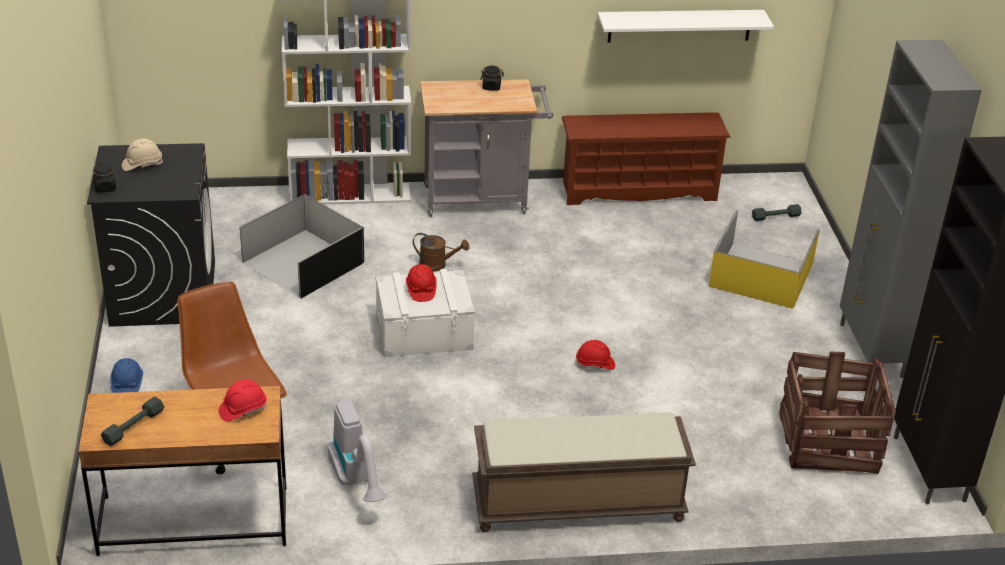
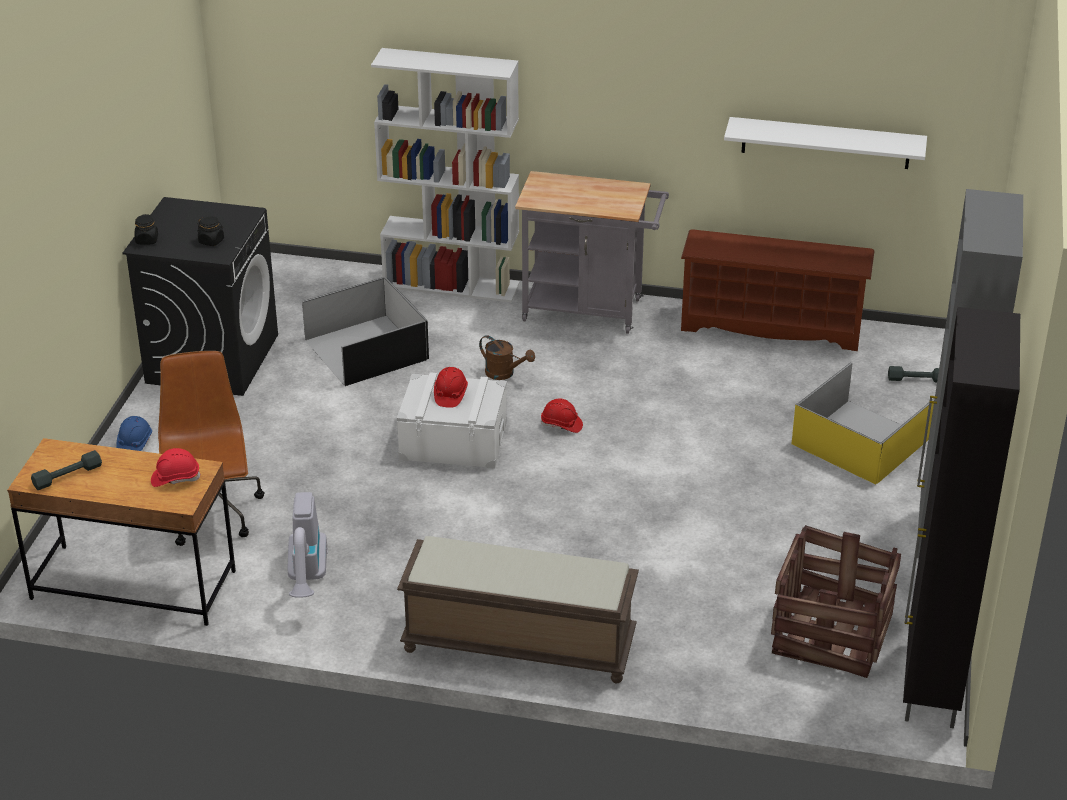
camera: 20 degrees right, 0 degrees up
beige hard hat [122,138,163,171] -> none
black jar [481,66,504,91] -> black jar moved to [197,216,224,246]
red hard hat [575,340,615,370] -> red hard hat moved to [541,399,583,433]

